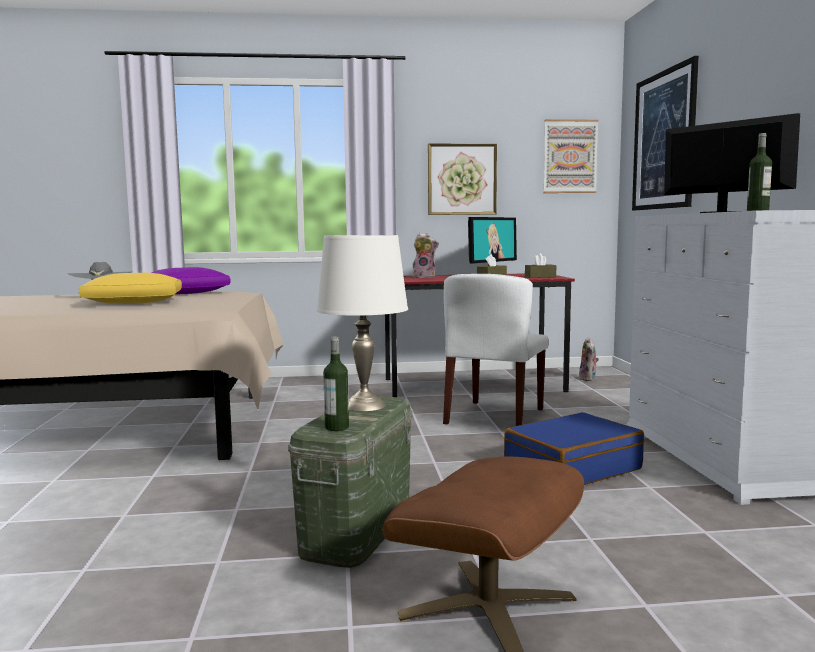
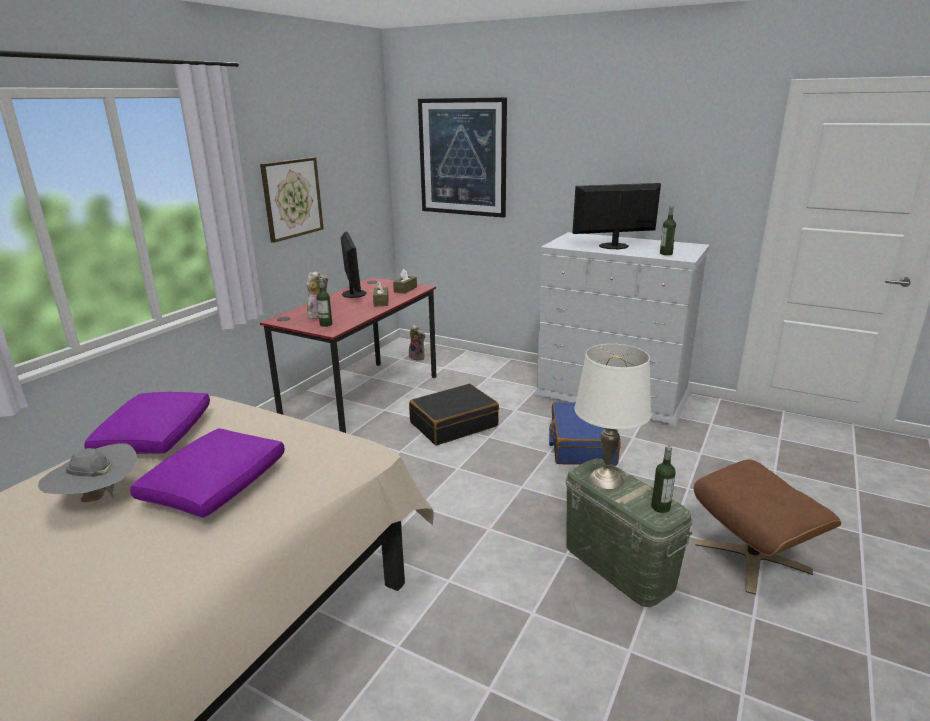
camera: 55 degrees left, 15 degrees up
yellow pillow [79,273,182,304] -> purple pillow [130,428,285,518]
white chair [443,274,549,426] -> black suitcase [409,384,499,445]
picture [543,119,599,193] -> none
none -> bottle [317,278,332,327]

